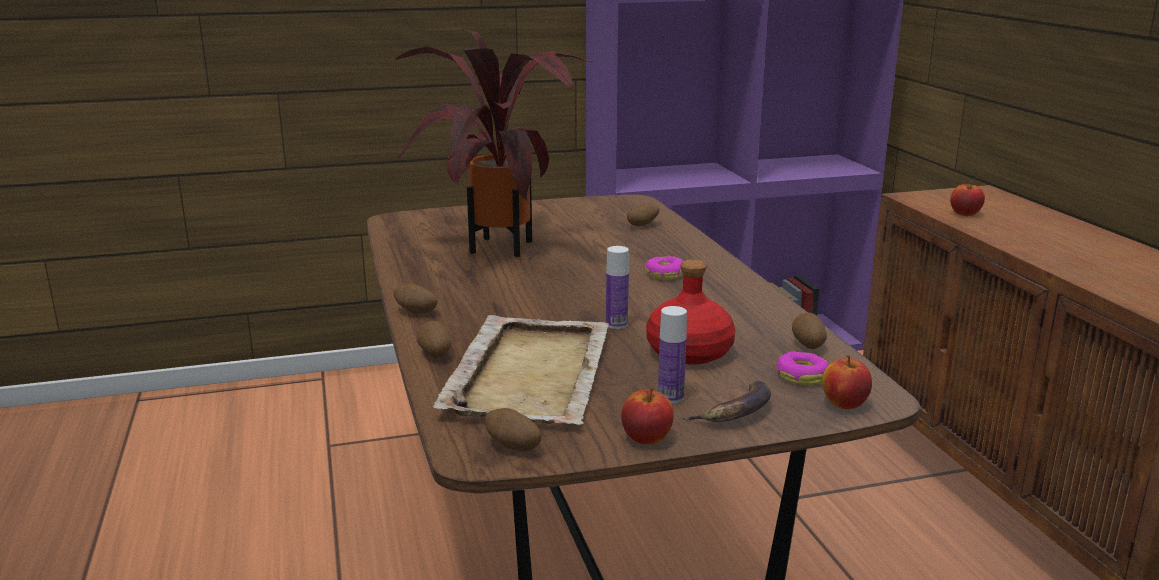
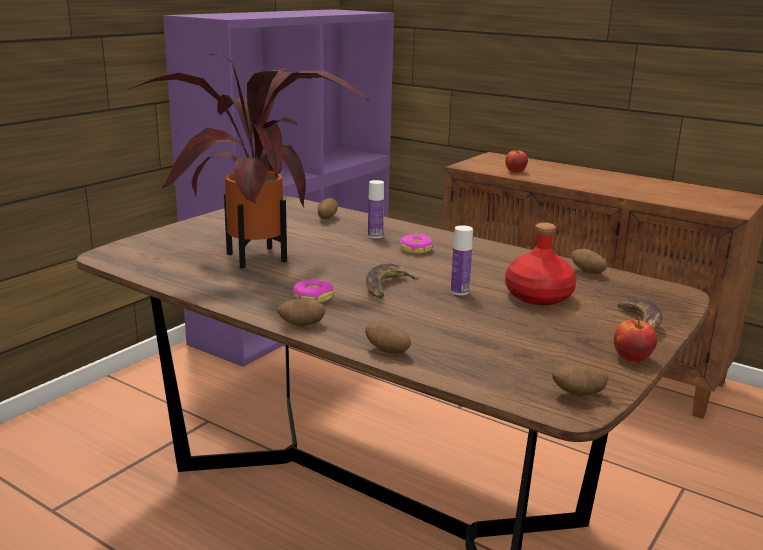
camera: 40 degrees left, 0 degrees up
beige tray [433,315,609,425] -> none
bottle [658,306,687,404] -> bottle moved to [368,180,384,238]
donut [776,352,829,385] -> donut moved to [293,279,333,303]
apple [822,355,872,409] -> none
none -> banana [366,263,419,298]

